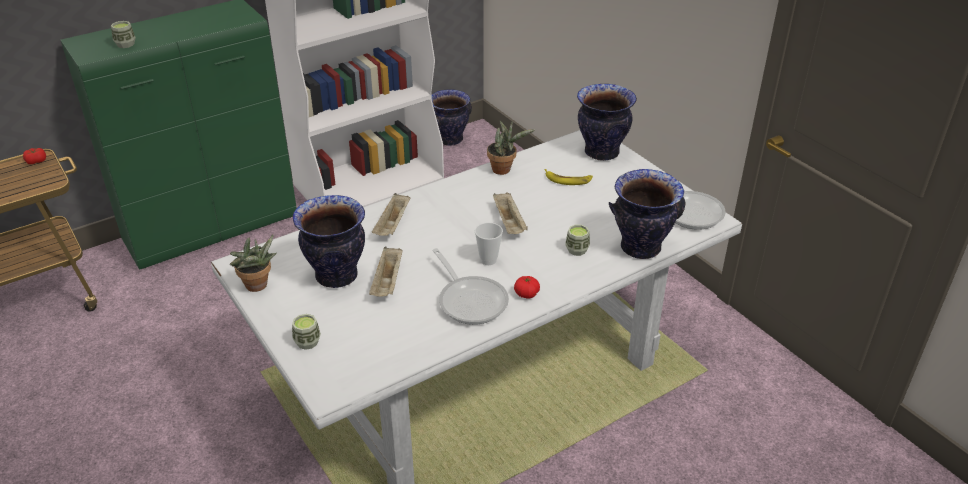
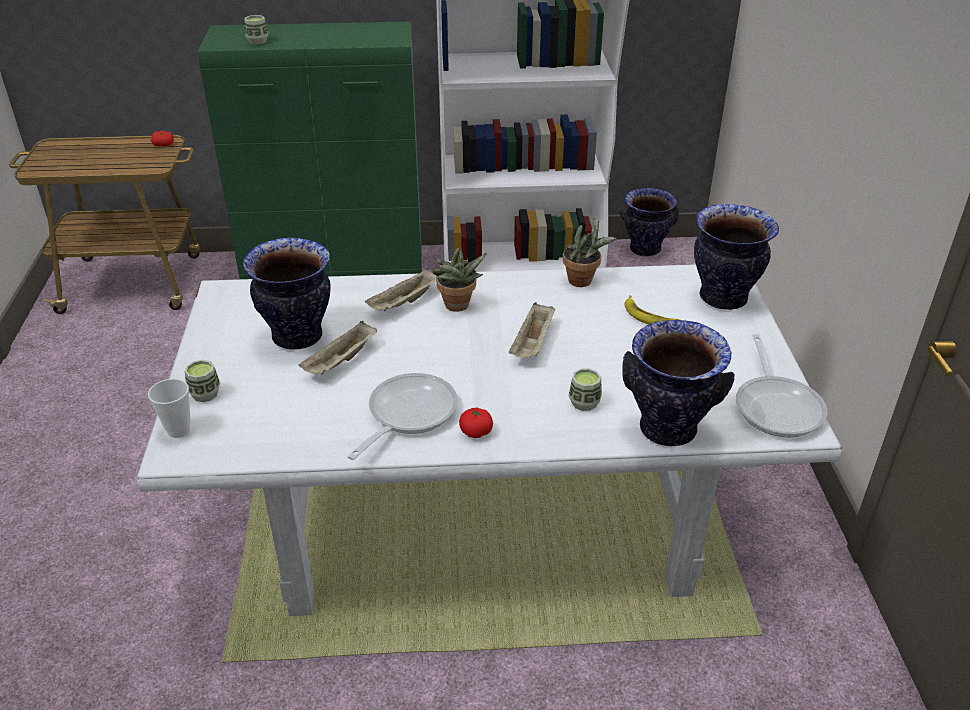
camera: 30 degrees right, 0 degrees up
potted plant [230,234,277,292] -> potted plant moved to [432,248,487,312]
frying pan [432,248,509,325] -> frying pan turned 150 degrees counterclockwise [347,373,458,460]
cup [475,222,503,265] -> cup moved to [148,379,191,438]

